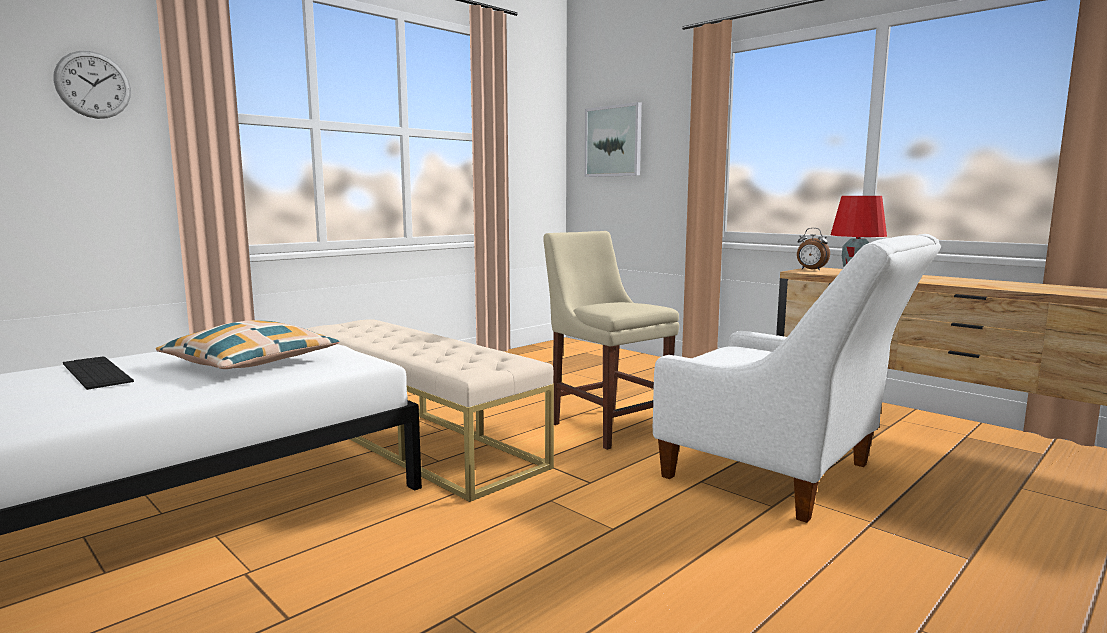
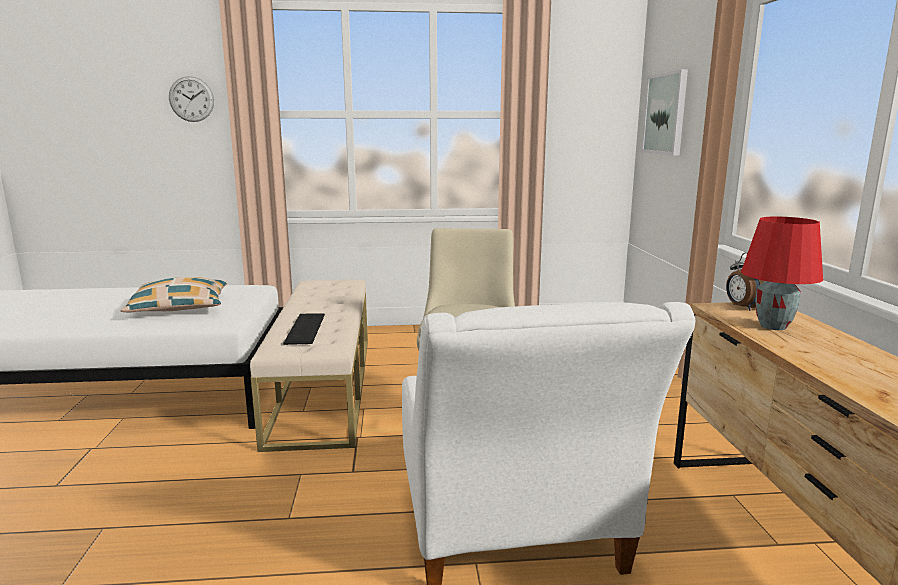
camera: 40 degrees right, 5 degrees up
keyboard [63,356,134,390] -> keyboard moved to [283,313,325,345]

